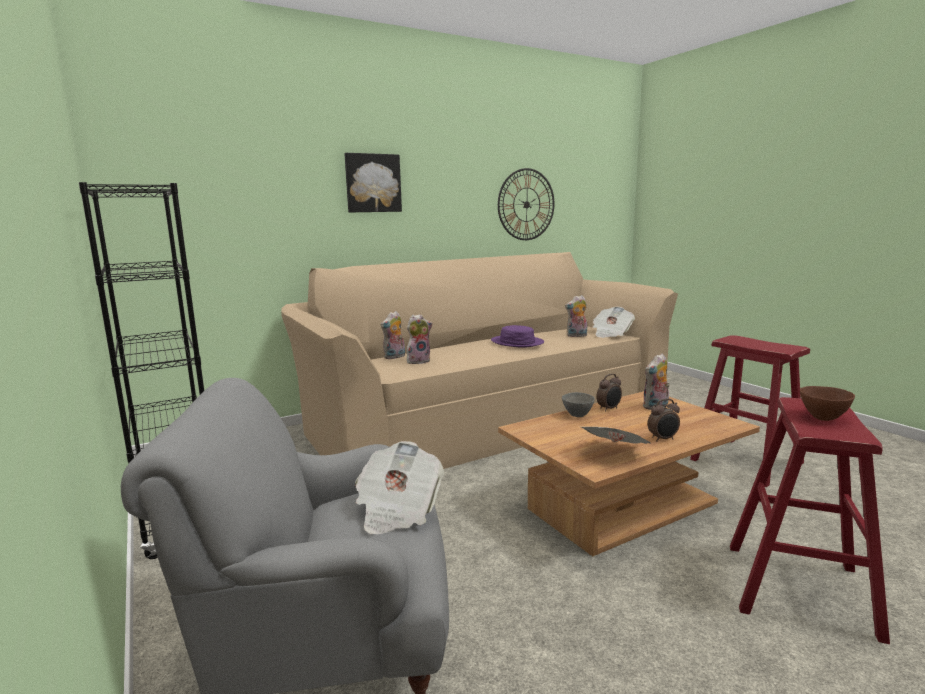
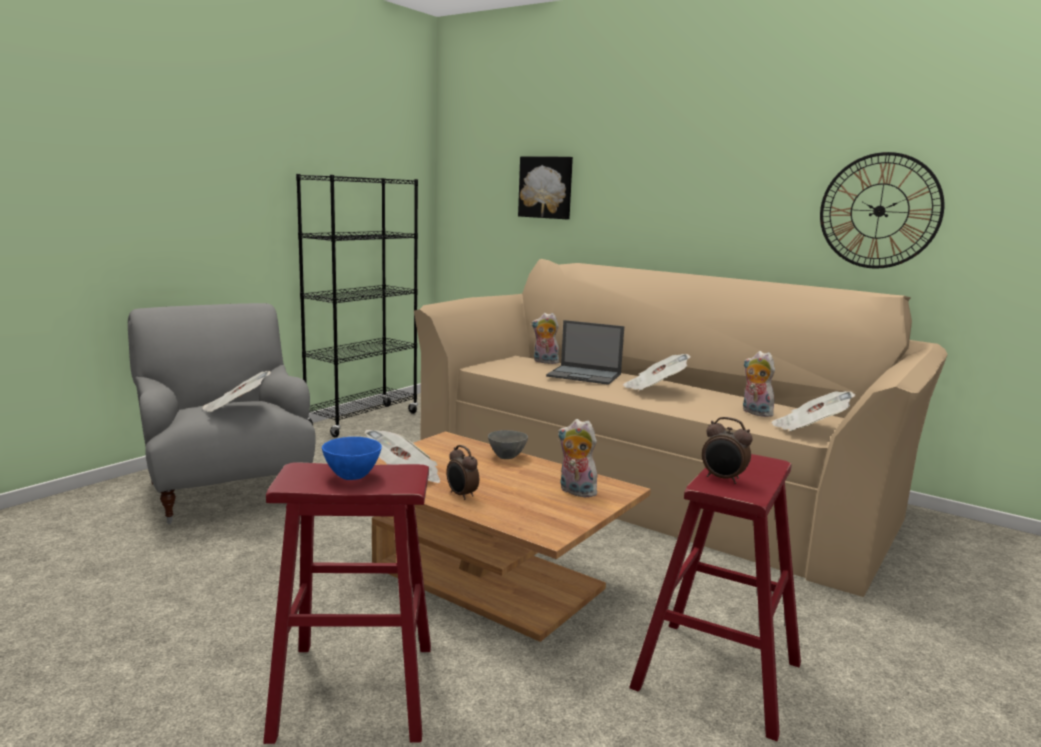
camera: 65 degrees right, 0 degrees up
picture [345,153,402,212] -> picture moved to [518,156,573,219]
plush toy [407,314,433,364] -> none
purple hat [491,325,544,348] -> newspaper [623,354,691,390]
alarm clock [596,374,622,412] -> alarm clock moved to [702,417,753,484]
brown bowl [800,386,855,421] -> blue bowl [322,437,382,480]
none -> laptop [546,320,624,385]

